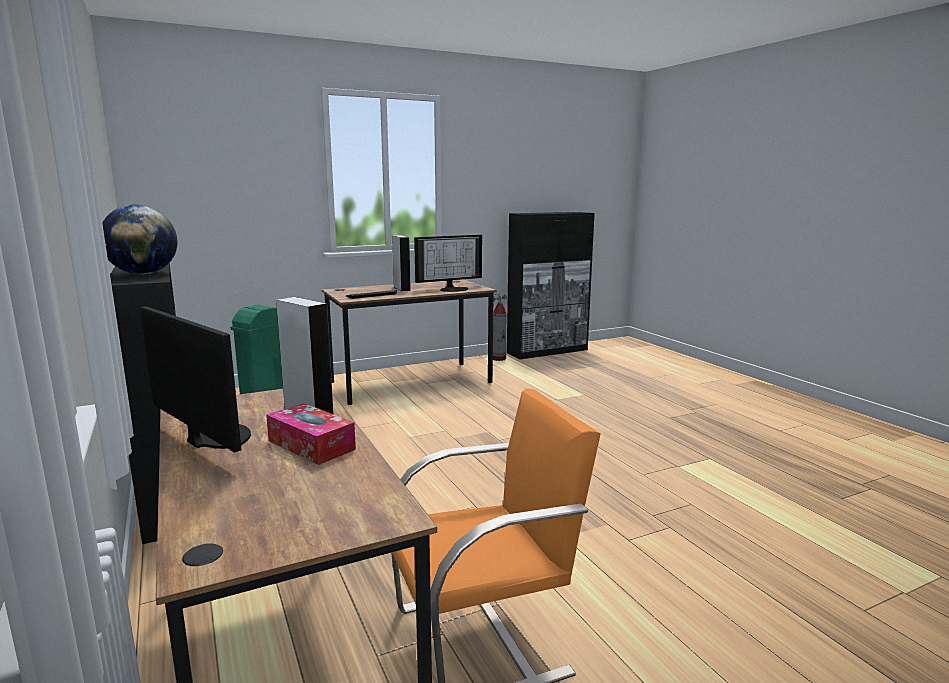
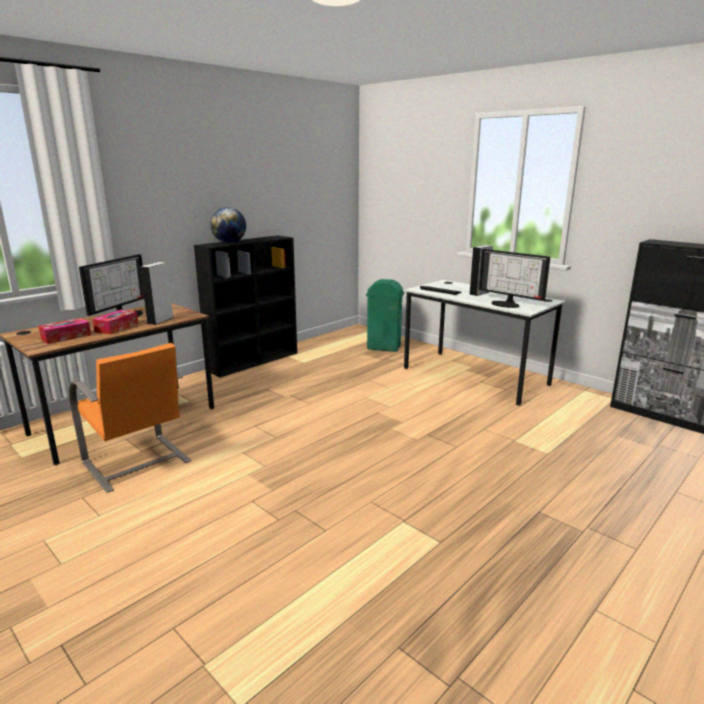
camera: 70 degrees right, 5 degrees up
brown desk [322,279,496,405] -> white desk [404,280,565,406]
fire extinguisher [493,293,507,361] -> none
none -> tissue box [38,318,91,344]

